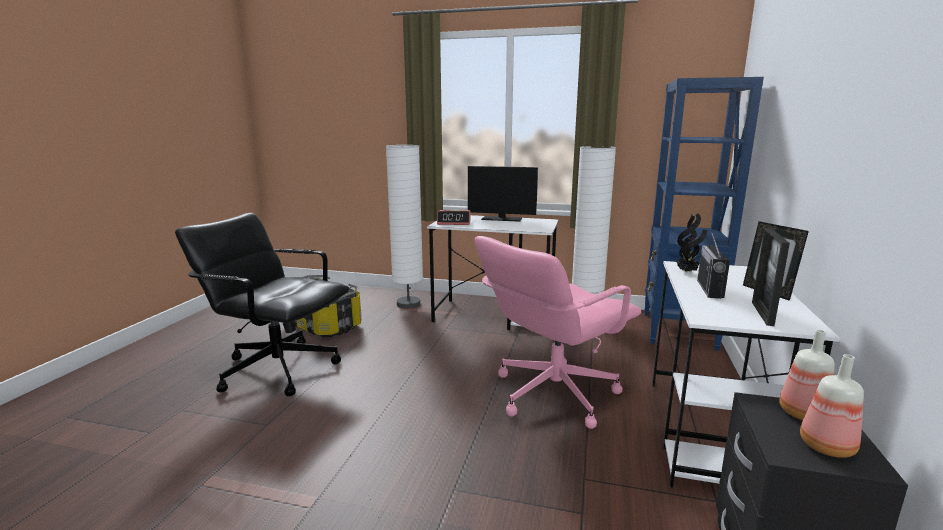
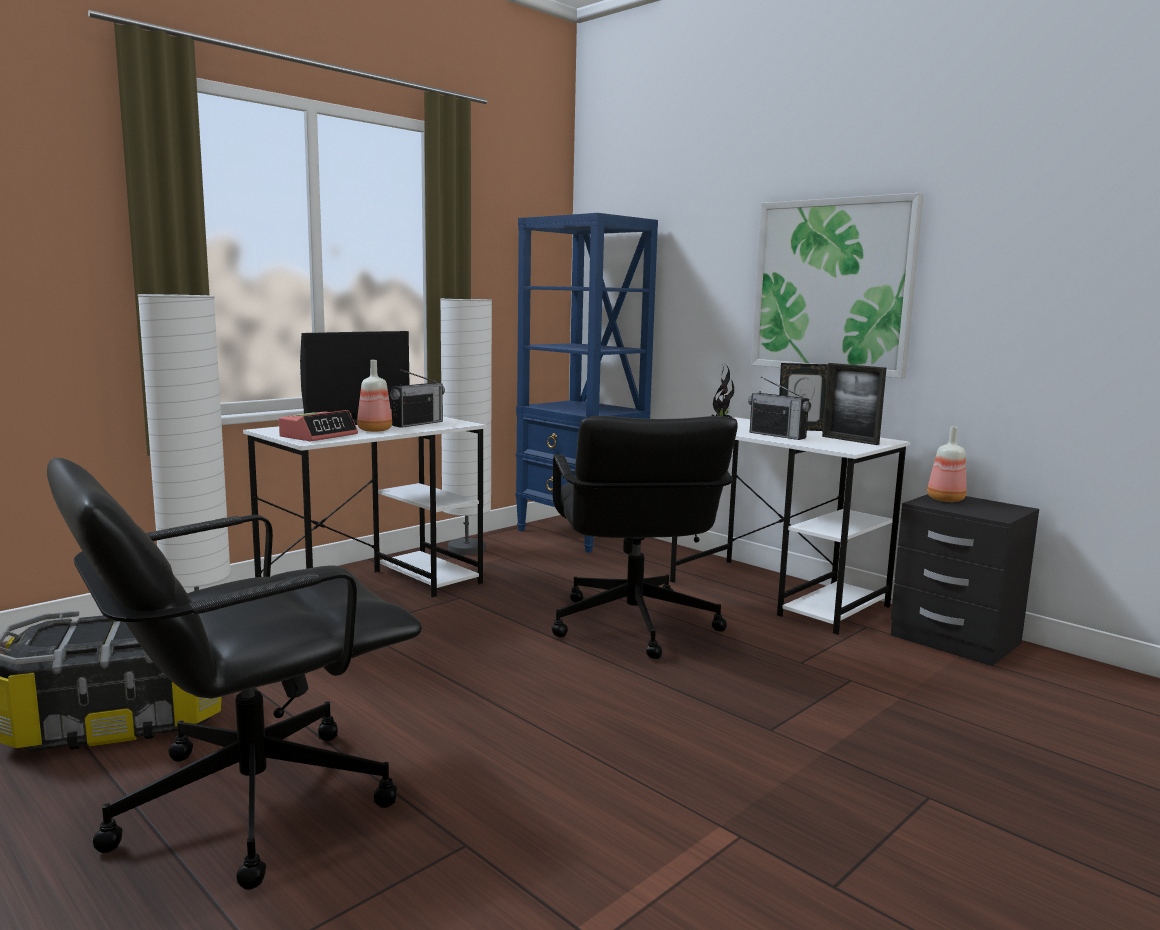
camera: 60 degrees left, 5 degrees down
pink office chair [475,236,641,429] -> black office chair [552,416,738,659]
bottle [800,354,864,458] -> bottle moved to [357,360,392,432]
none -> radio [390,369,445,428]
none -> picture [751,193,924,378]

